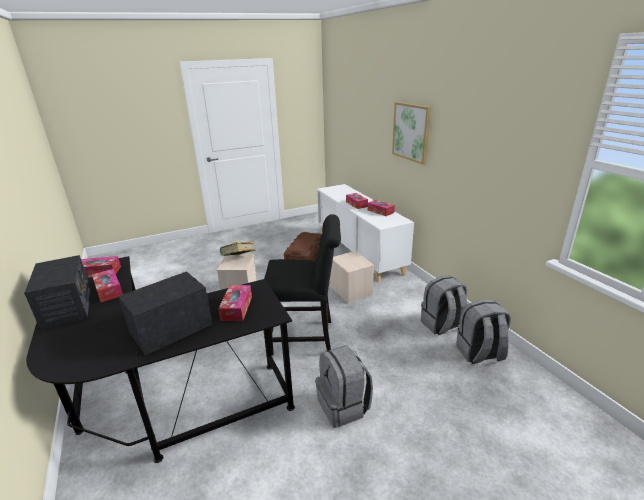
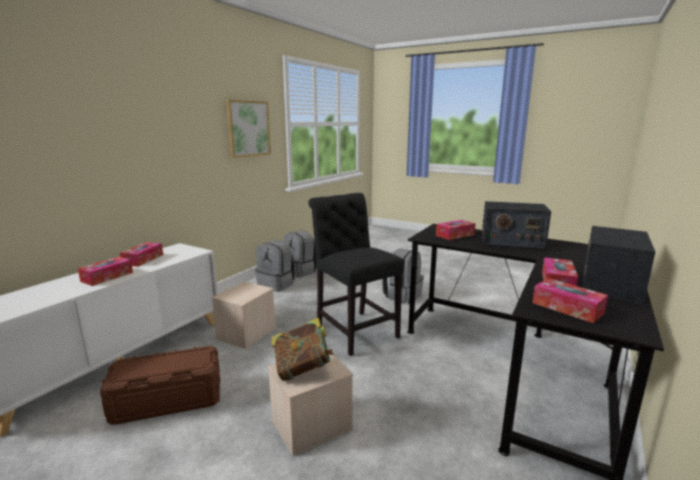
camera: 125 degrees left, 10 degrees down
picture [392,102,431,165] -> picture moved to [226,100,271,158]

